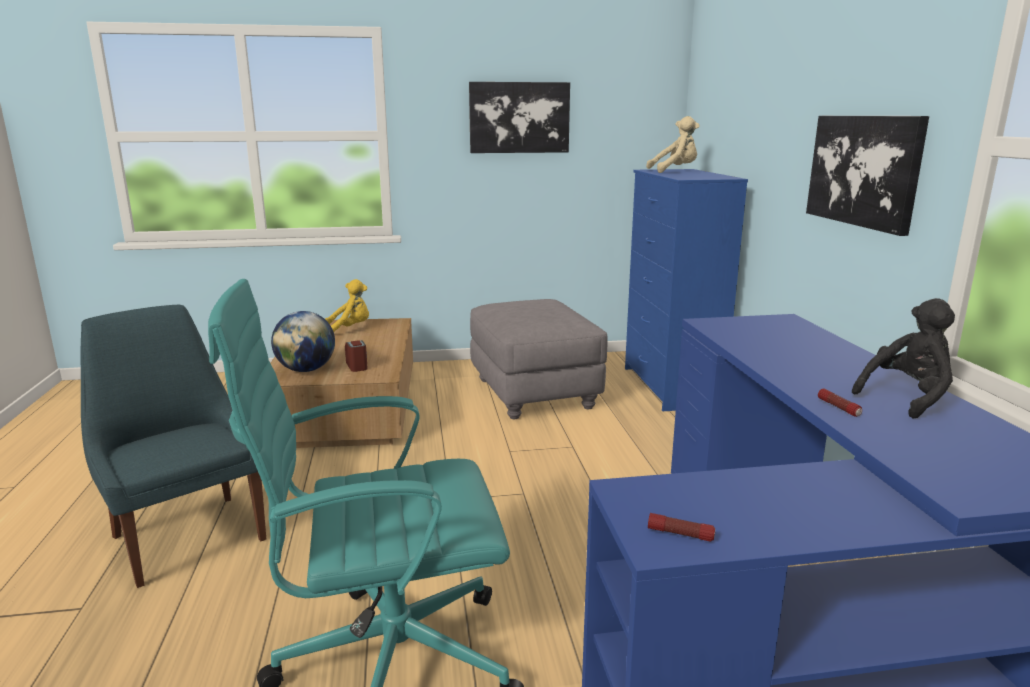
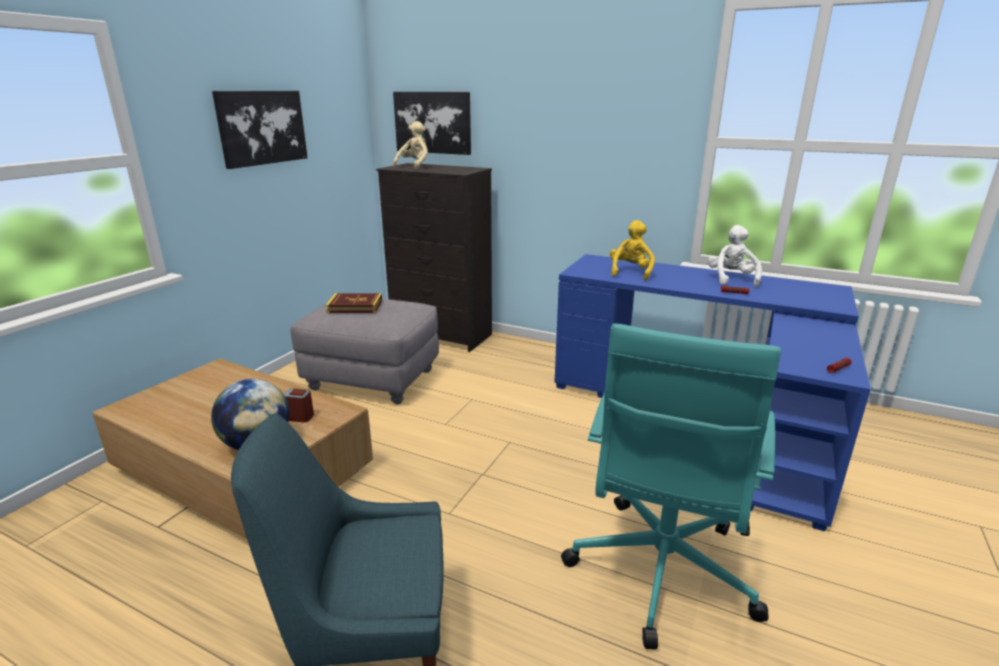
camera: 55 degrees left, 5 degrees up
yellow plush toy [325,279,369,332] -> yellow plush toy moved to [610,220,655,281]
blue dresser [625,169,748,411] -> black dresser [376,163,492,352]
picture [806,116,929,236] -> picture moved to [393,92,471,155]
black plush toy [852,298,955,419] -> white plush toy [708,225,762,287]
none -> book [325,293,382,313]

